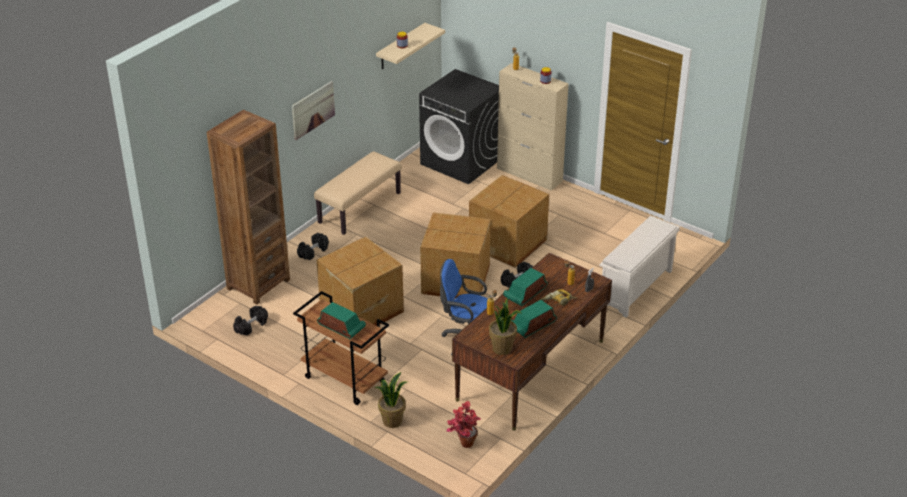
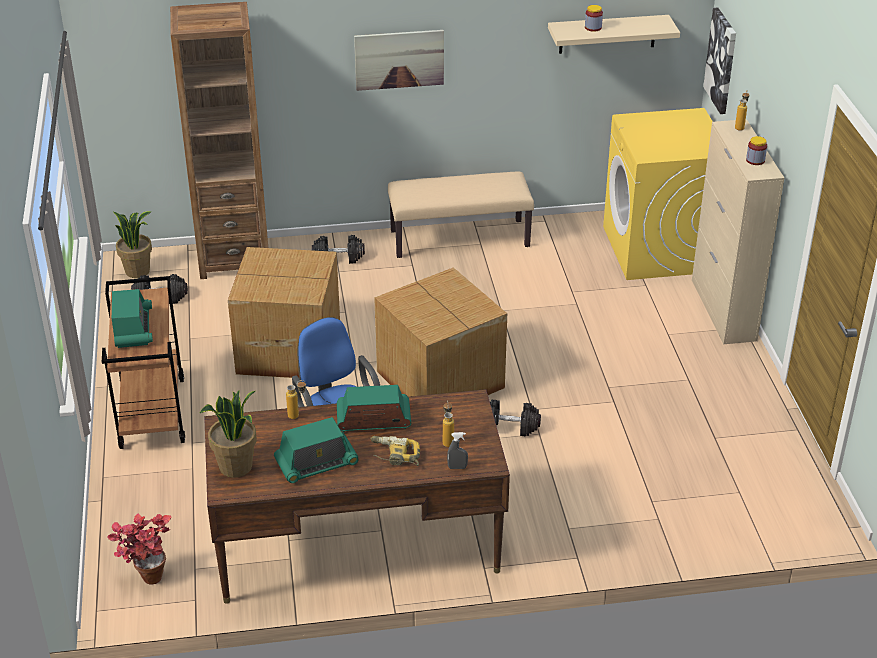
camera: 45 degrees right, 0 degrees up
potted plant [374,372,407,428] -> potted plant moved to [113,211,152,278]
black washing machine [419,69,499,184] -> yellow washing machine [603,108,713,280]
cardboard box [469,175,549,267] -> none
radio [511,300,557,338] -> radio turned 150 degrees clockwise [274,417,359,483]
white shoe rack [599,216,680,317] -> none
none -> picture [703,8,736,114]

